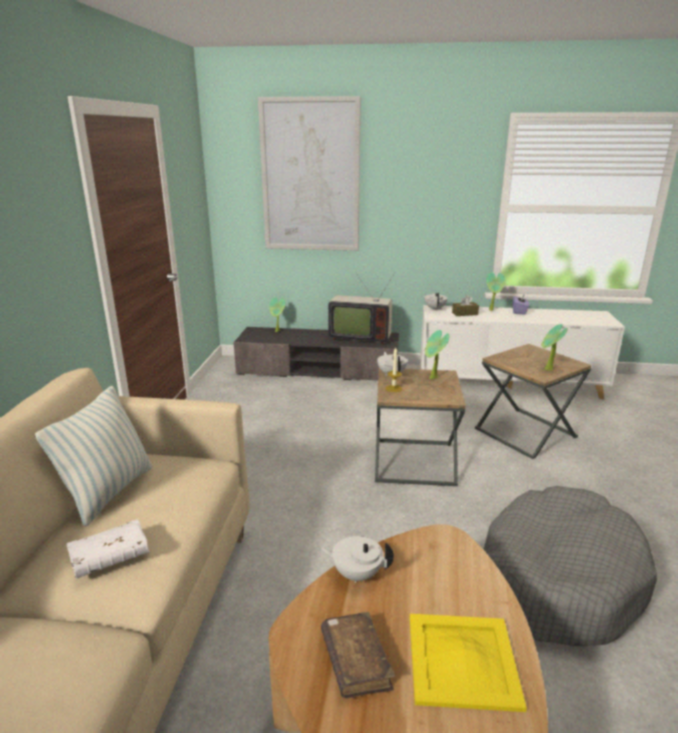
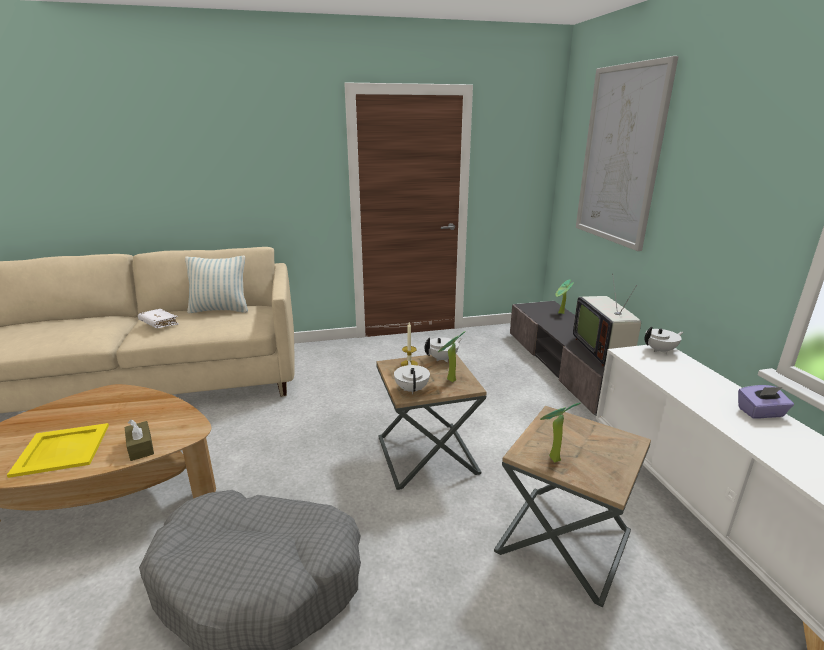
camera: 70 degrees right, 0 degrees up
white teapot [319,536,394,583] -> white teapot moved to [394,361,430,394]
brown book [321,612,395,699] -> none
brown tissue box [452,295,479,316] -> brown tissue box moved to [125,419,154,461]
potted plant [486,272,505,311] -> none

